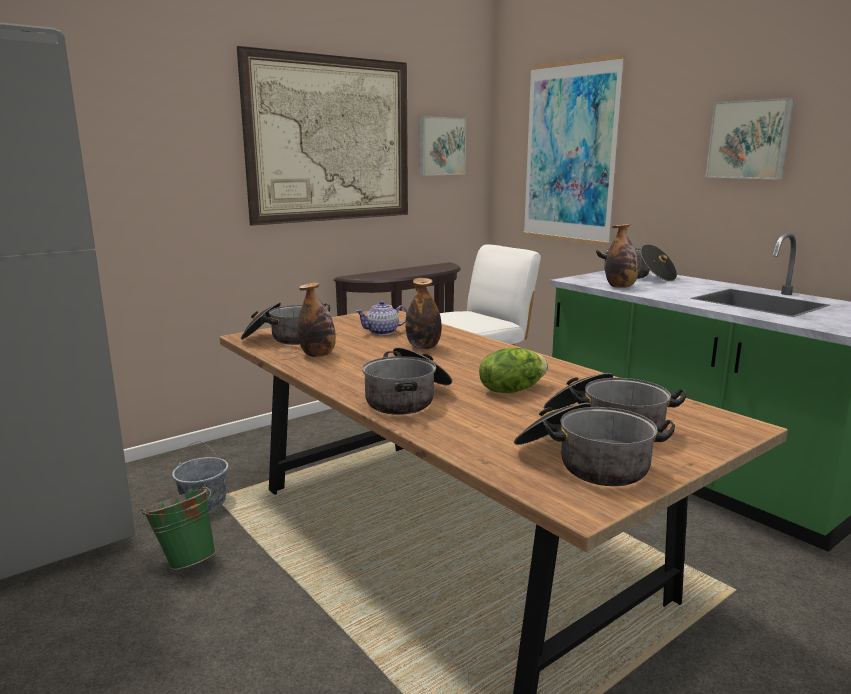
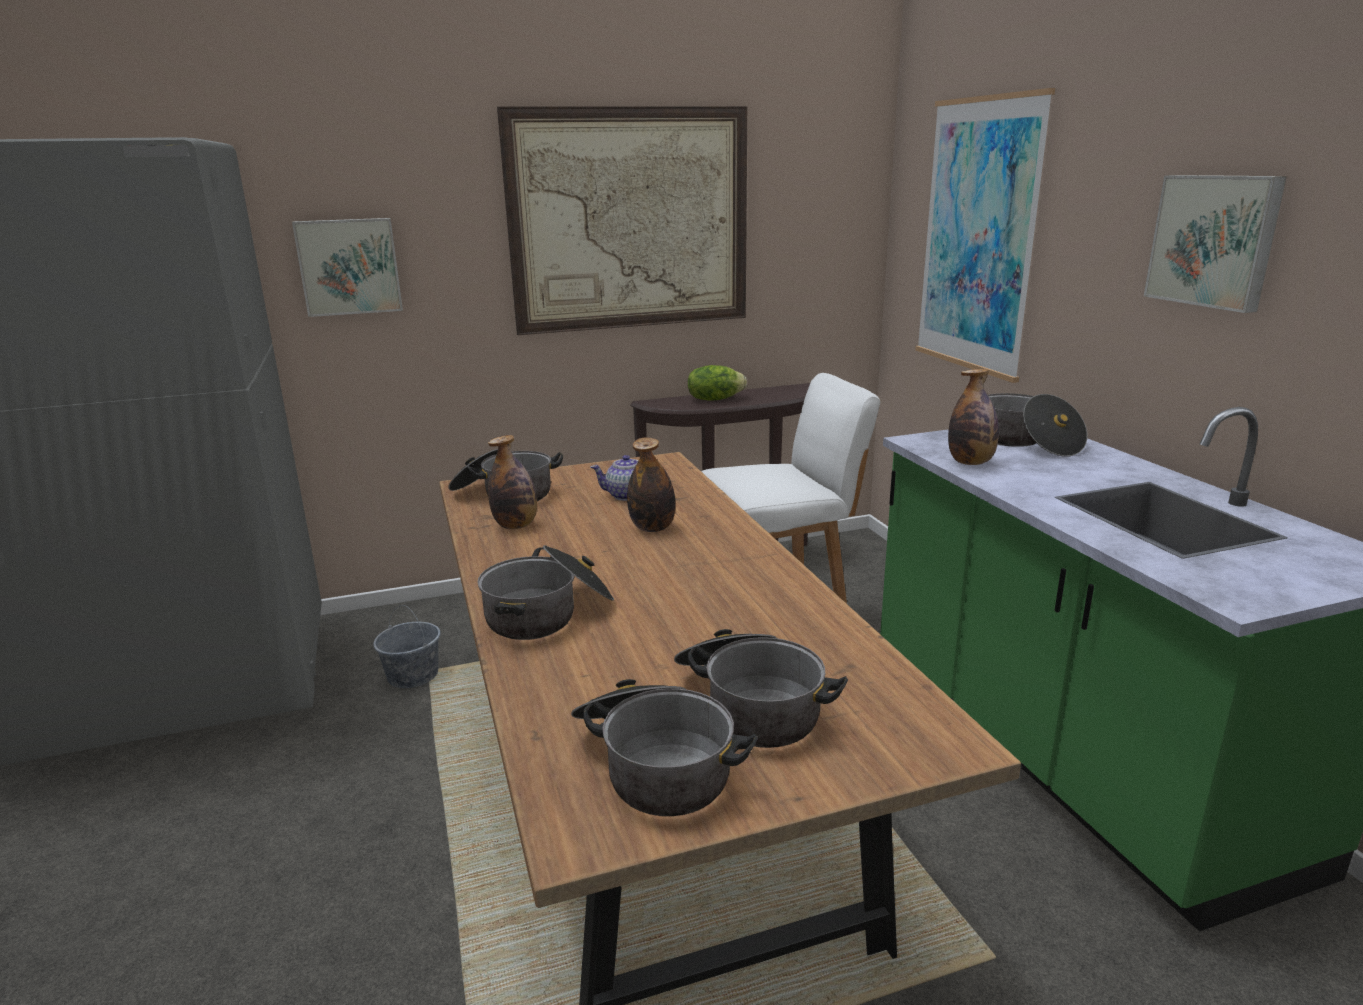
camera: 20 degrees right, 5 degrees up
green bucket [141,484,216,570] -> none
picture [419,116,466,176] -> picture moved to [292,218,403,317]
lettuce [479,348,548,393] -> lettuce moved to [688,365,747,401]

